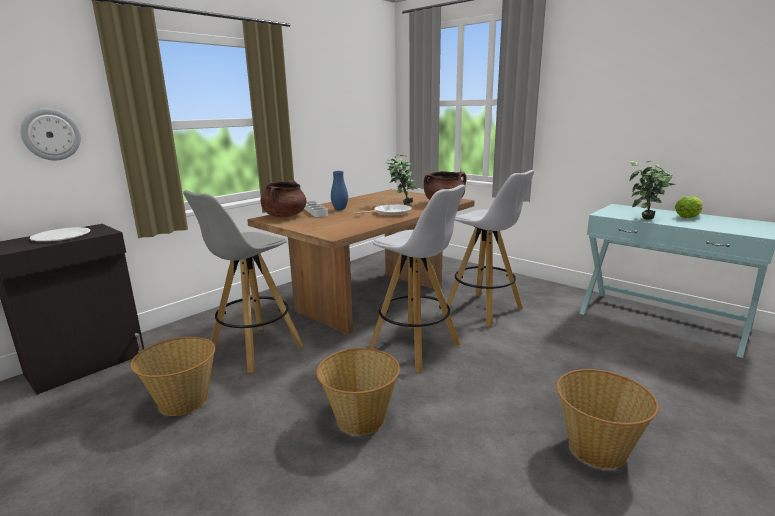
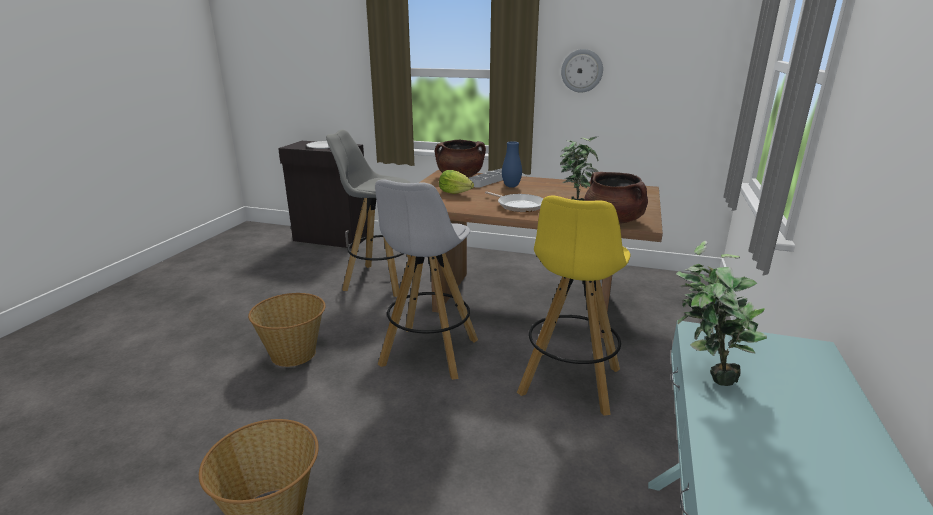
camera: 65 degrees right, 5 degrees up
wall clock [20,108,81,160] -> wall clock moved to [561,49,603,93]
basket [130,337,215,416] -> none
white stool [447,170,534,327] -> yellow stool [517,195,630,416]
lettuce [675,196,703,218] -> lettuce moved to [439,170,474,194]

